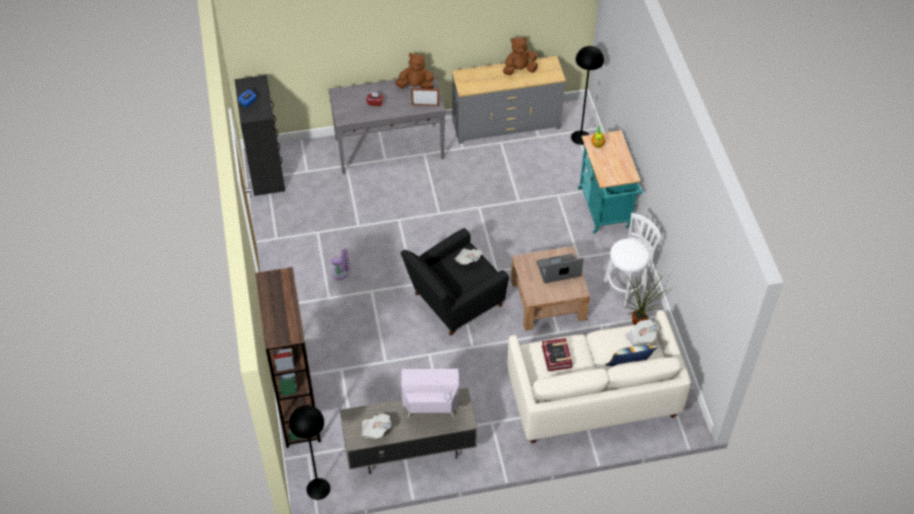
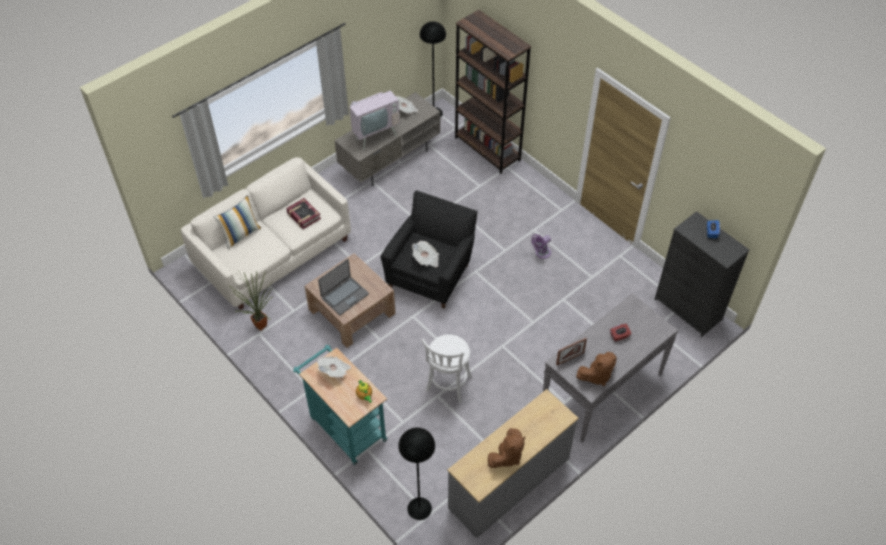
camera: 150 degrees right, 0 degrees up
white stool [600,213,661,308] -> white stool moved to [422,334,472,403]
newspaper [625,319,659,346] -> newspaper moved to [317,357,351,378]

